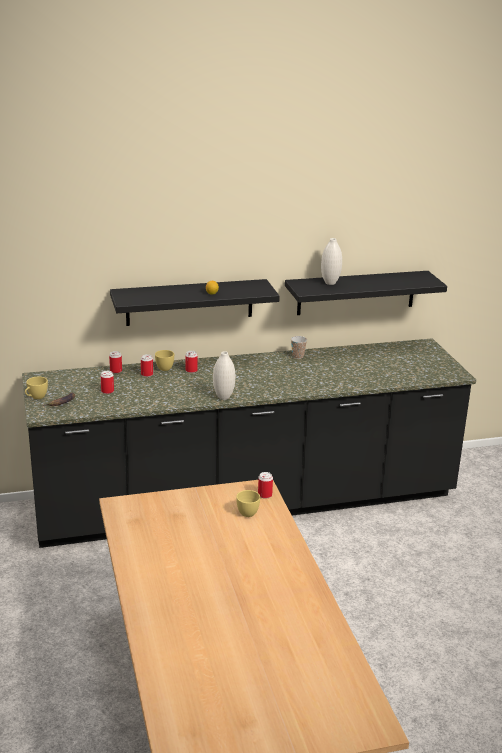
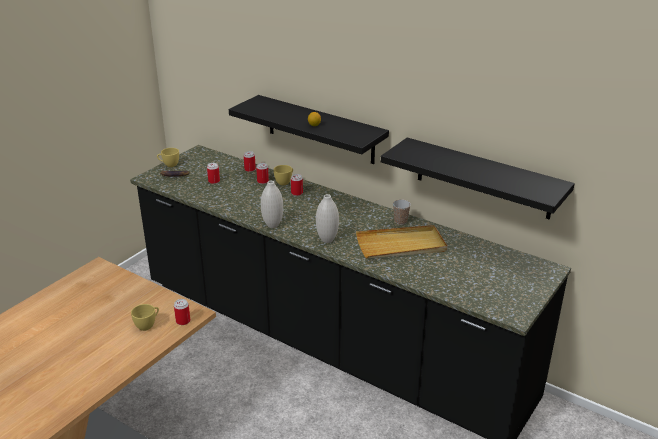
camera: 50 degrees right, 5 degrees up
white vase [321,238,342,285] -> white vase moved to [316,194,339,243]
none -> beige tray [356,225,447,258]

